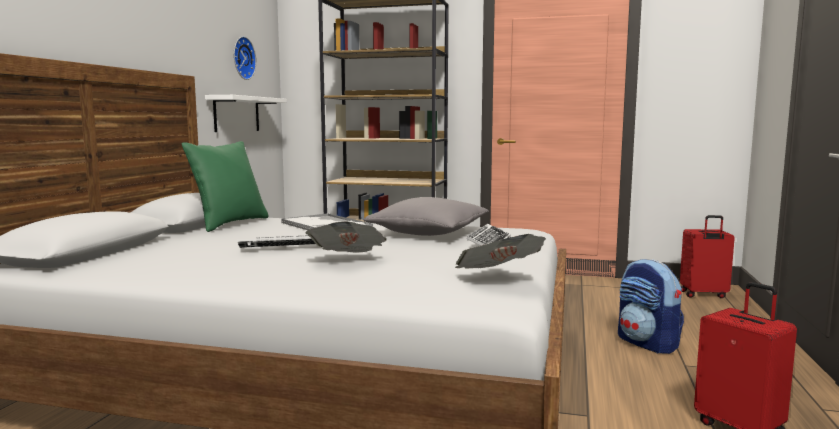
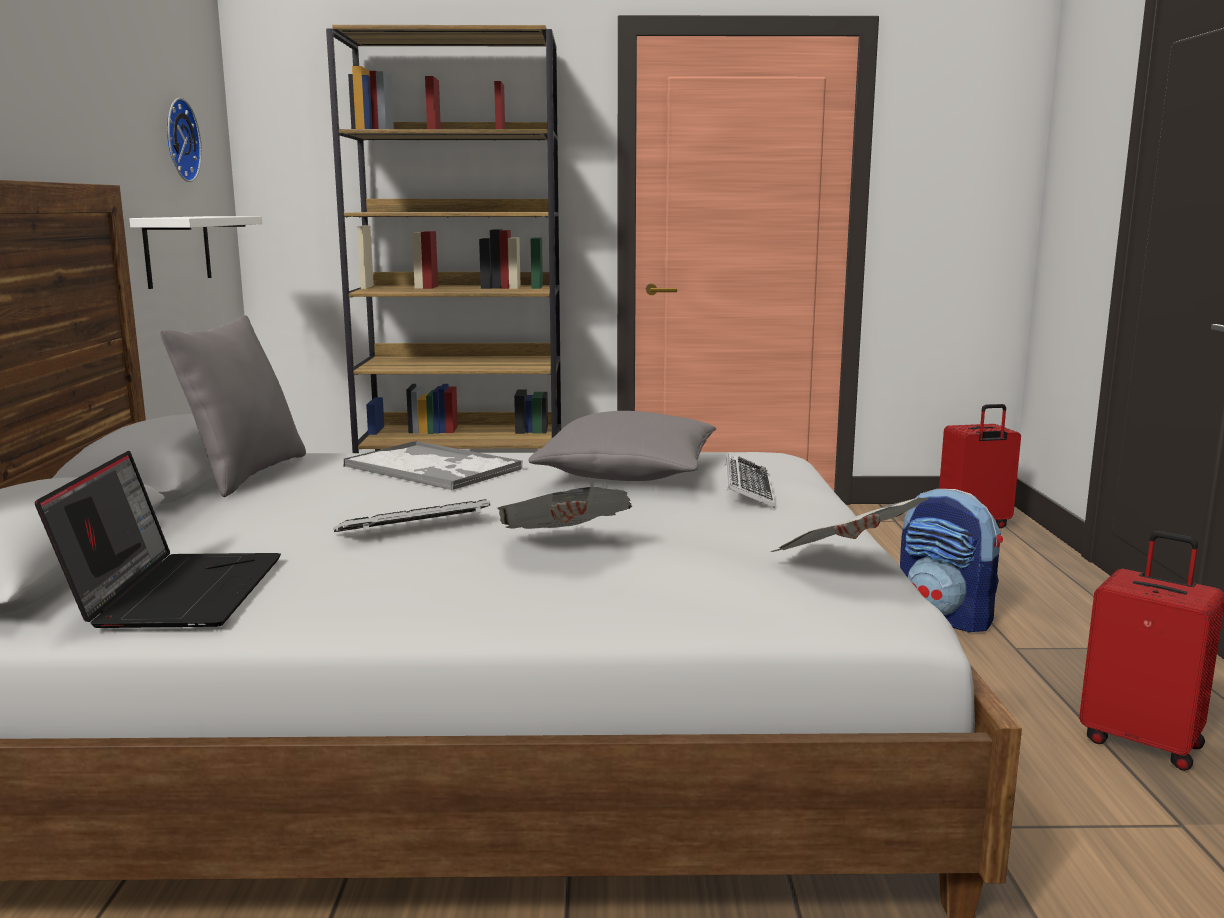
camera: 15 degrees left, 5 degrees up
green pillow [182,141,269,232] -> grey pillow [160,315,306,497]
none -> laptop [35,451,281,628]

